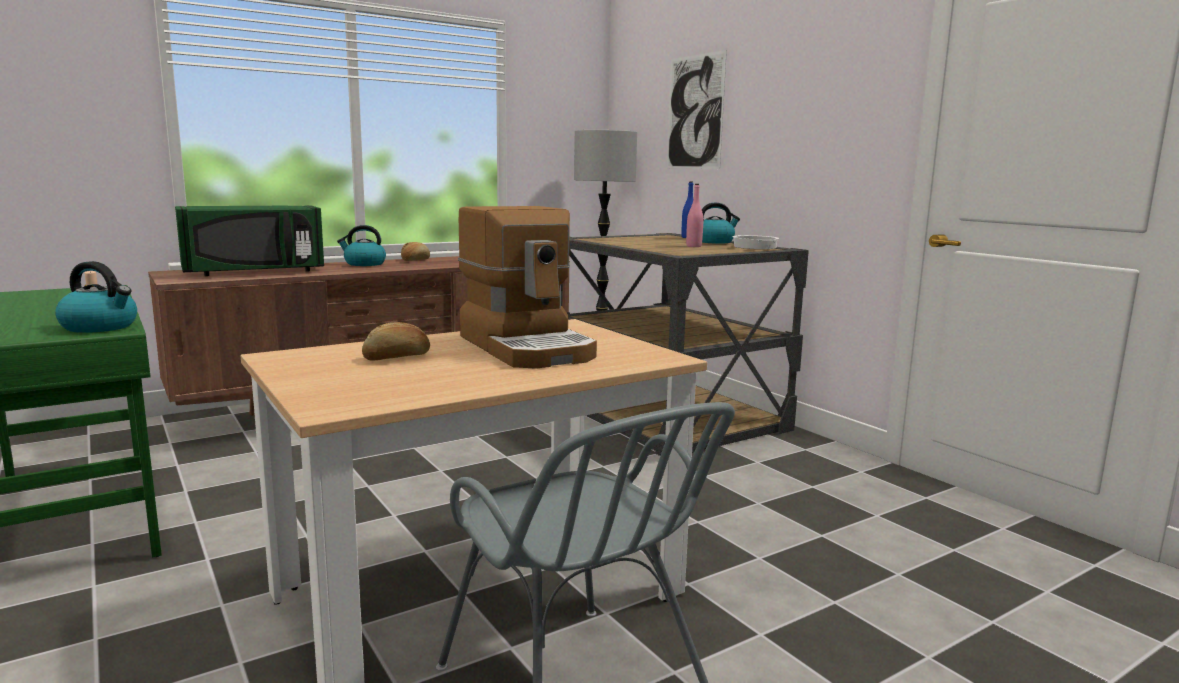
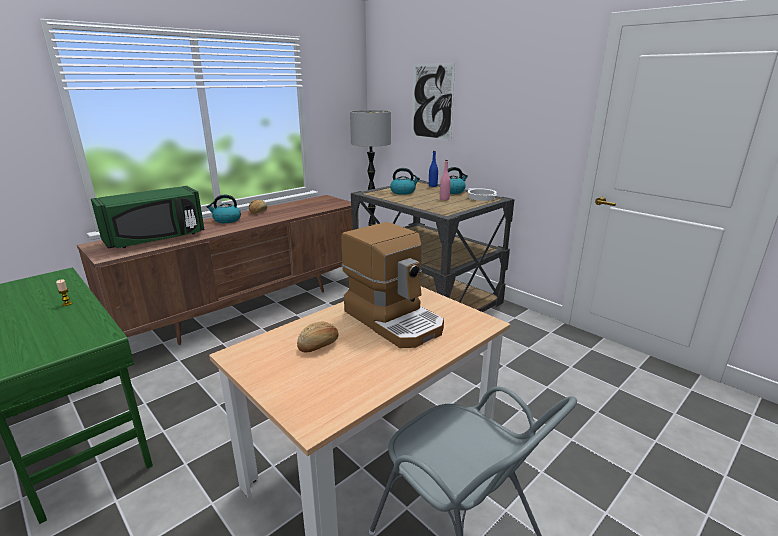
camera: 10 degrees left, 10 degrees up
kettle [55,261,137,333] -> kettle moved to [390,168,420,195]

